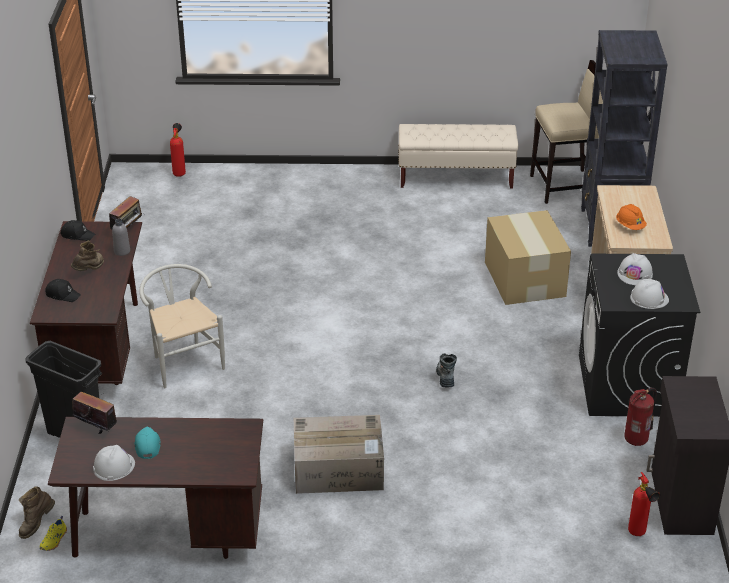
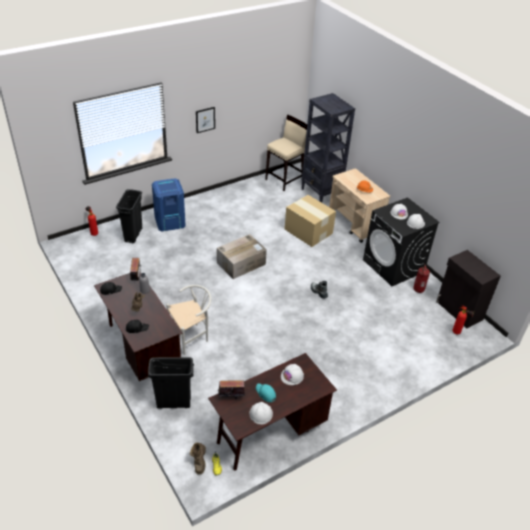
camera: 35 degrees left, 5 degrees up
white chair [139,264,225,388] -> white chair turned 120 degrees clockwise [166,285,211,355]
cardboard box [294,415,384,494] -> cardboard box moved to [217,234,267,279]
beige bench [398,124,518,189] -> none
none -> black trash can [116,189,142,243]
none -> blue trash can [152,178,185,232]
none -> picture [196,107,215,133]
none -> white hard hat [281,364,304,385]

